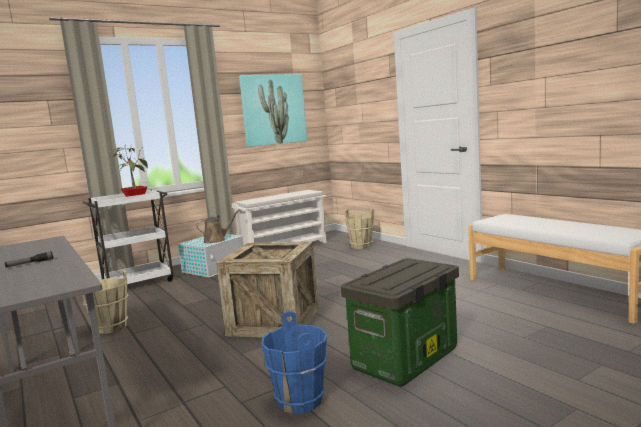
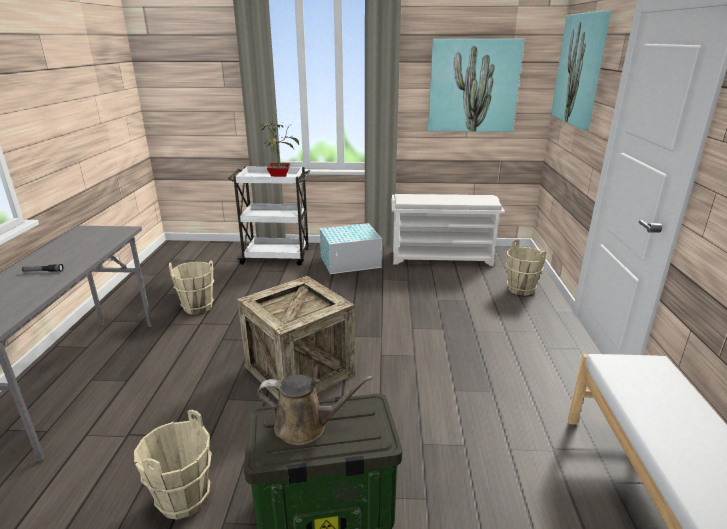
camera: 35 degrees right, 15 degrees up
brown watering can [196,209,240,243] -> brown watering can moved to [257,374,373,445]
blue bucket [261,311,328,414] -> beige bucket [134,410,212,520]
none -> picture [551,11,611,130]

